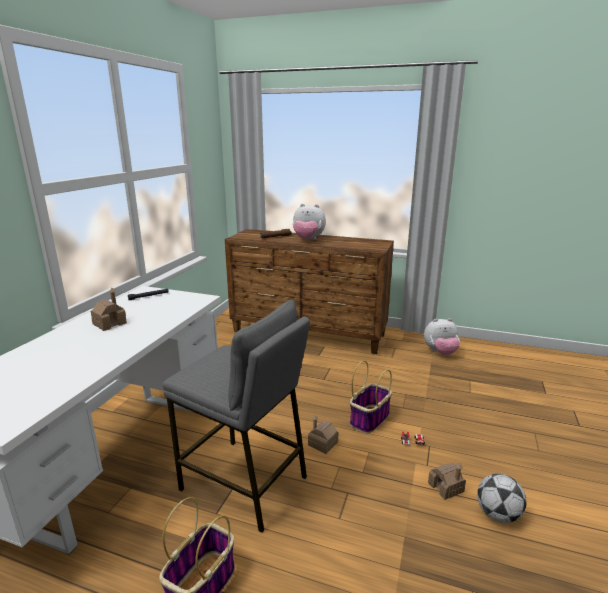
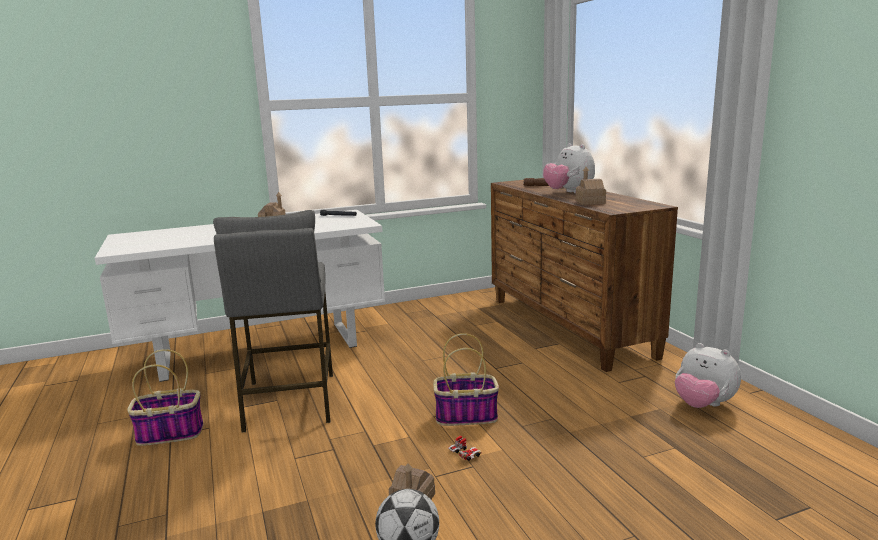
camera: 50 degrees right, 5 degrees down
toy house [308,415,338,454] -> toy house moved to [575,167,606,205]

